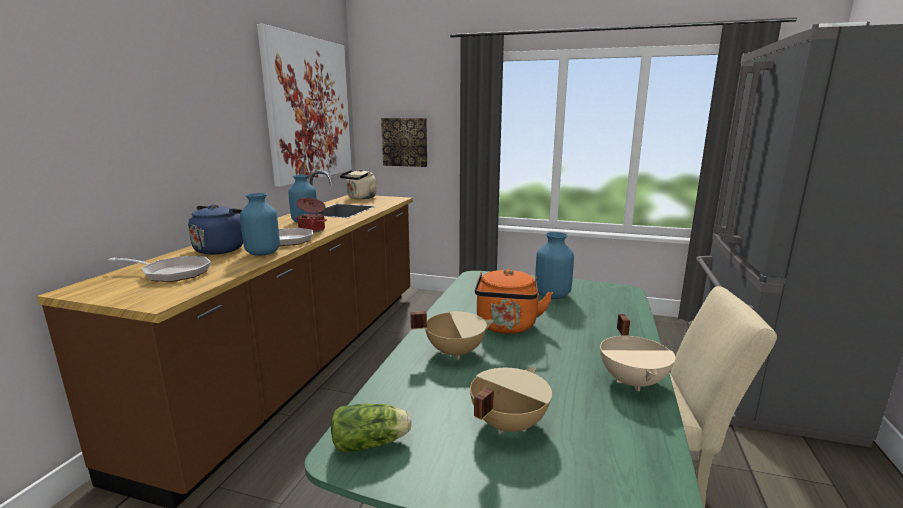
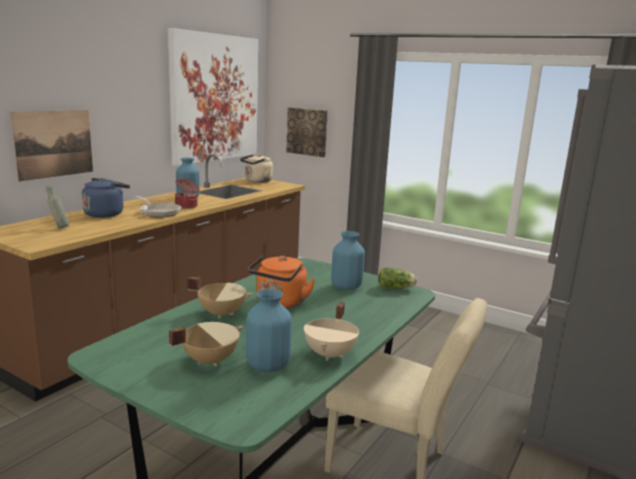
camera: 15 degrees right, 0 degrees up
frying pan [109,256,211,282] -> grey bottle [46,185,69,229]
blue vase [240,193,280,256] -> blue vase moved to [246,289,292,372]
lettuce [331,404,412,452] -> lettuce moved to [378,267,417,289]
none -> picture [10,110,93,181]

